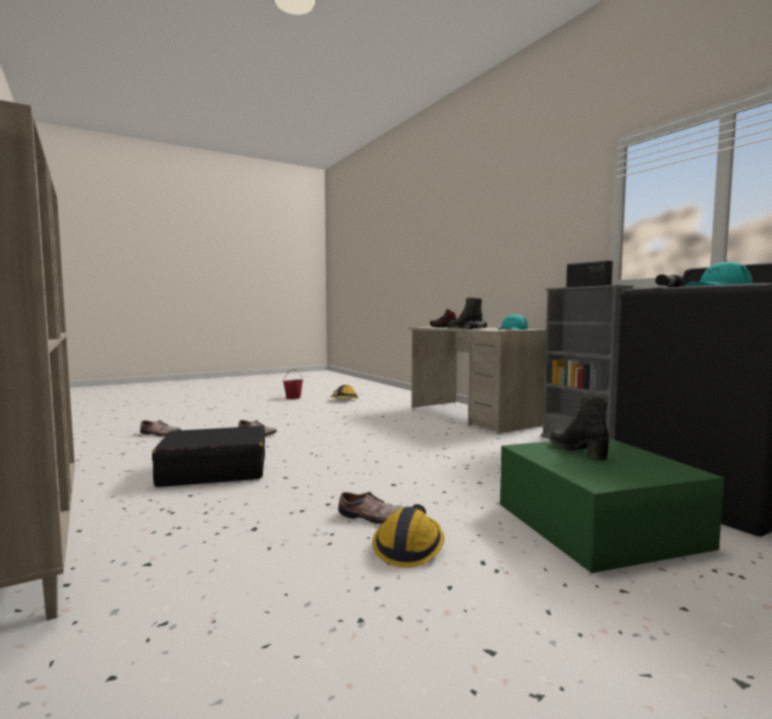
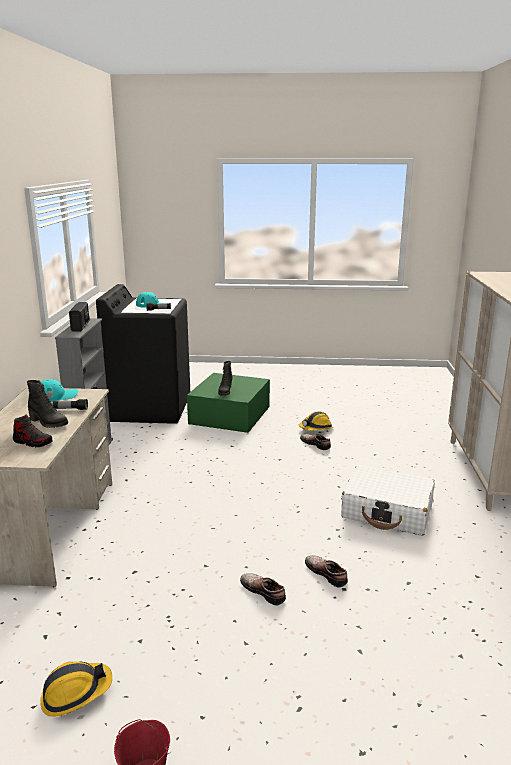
camera: 145 degrees left, 15 degrees up
shoe [140,420,181,436] -> shoe moved to [240,573,286,606]
black suitcase [152,426,265,487] -> white suitcase [341,465,435,536]

